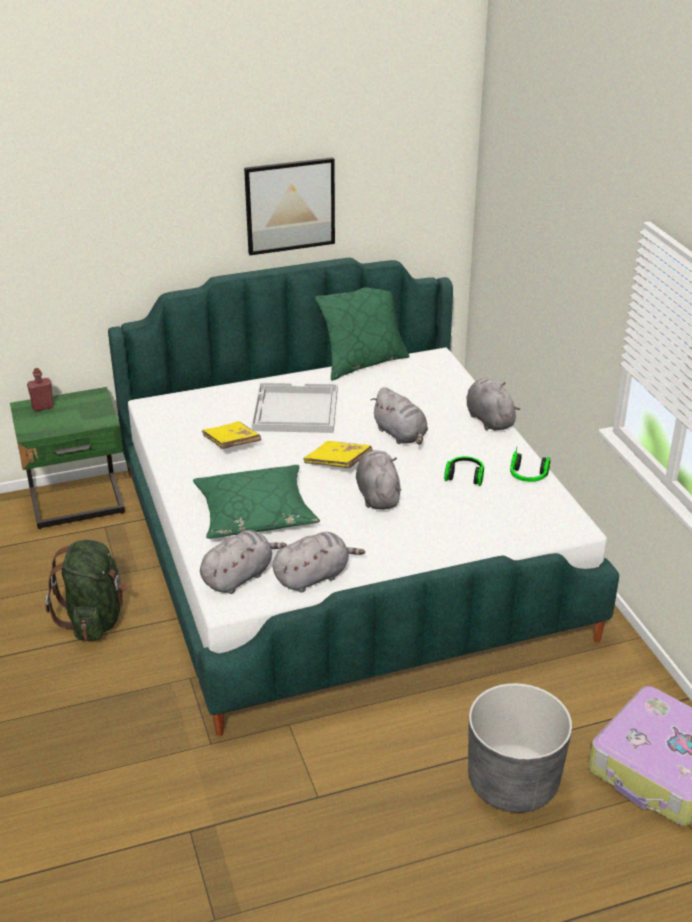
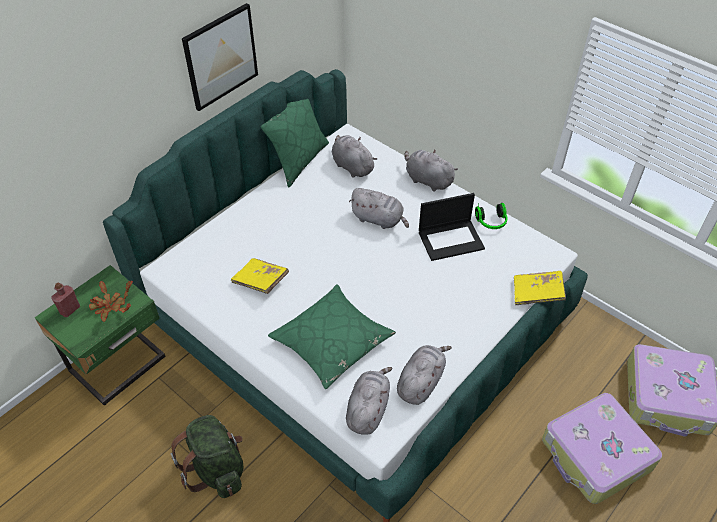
camera: 30 degrees left, 15 degrees up
white tray [252,383,337,433] -> none
yellow book [303,441,373,468] -> yellow book moved to [514,271,566,305]
grey plush toy [356,450,402,510] -> grey plush toy moved to [332,135,377,178]
headphones [444,456,484,486] -> laptop [419,193,485,261]
grey planter [468,683,572,813] -> suitcase [542,393,662,504]
none -> potted plant [89,281,133,322]

